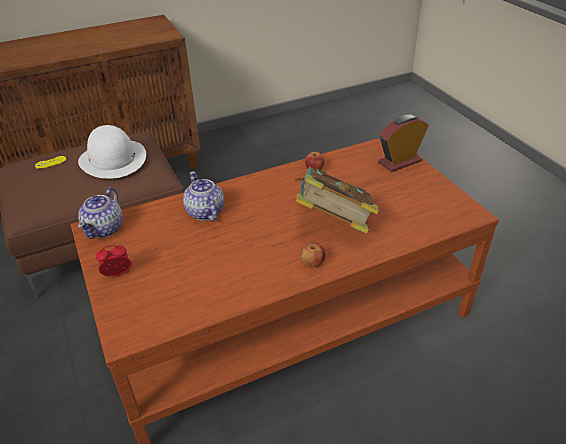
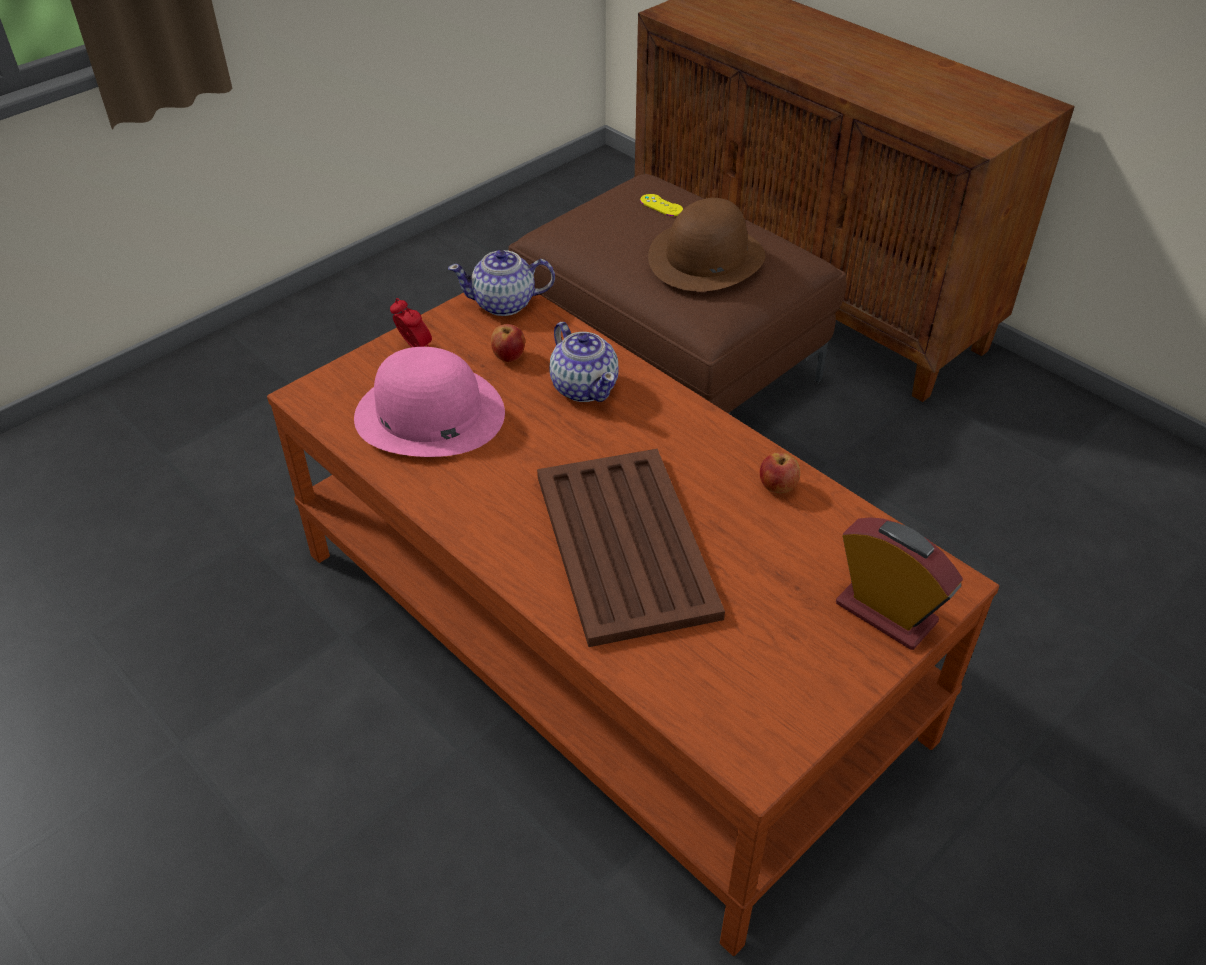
camera: 70 degrees right, 5 degrees up
white hat [78,125,146,179] -> brown hat [648,198,765,291]
teapot [183,171,224,222] -> teapot turned 105 degrees clockwise [549,322,619,402]
book [294,167,379,234] -> brown tray [537,449,725,647]
apple [301,242,325,267] -> apple moved to [491,324,525,362]
none -> pink hat [354,347,505,457]

